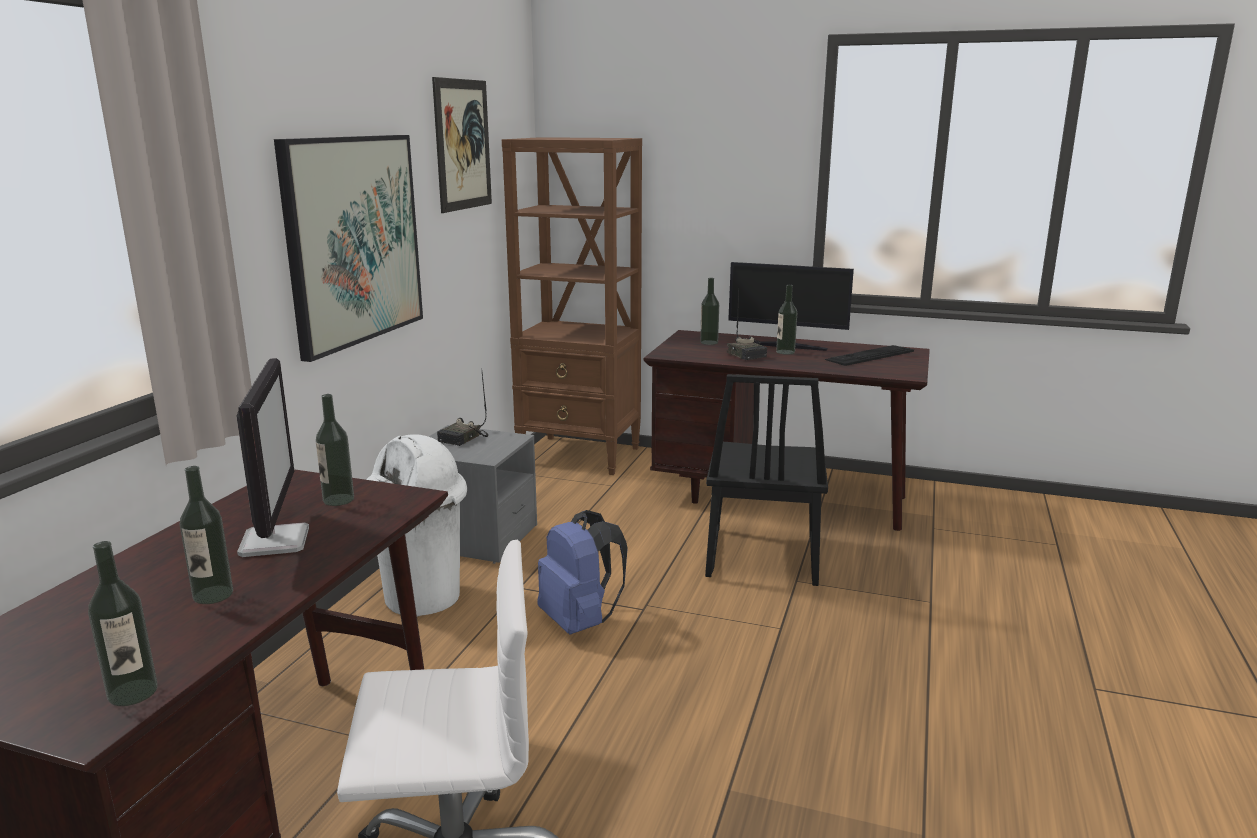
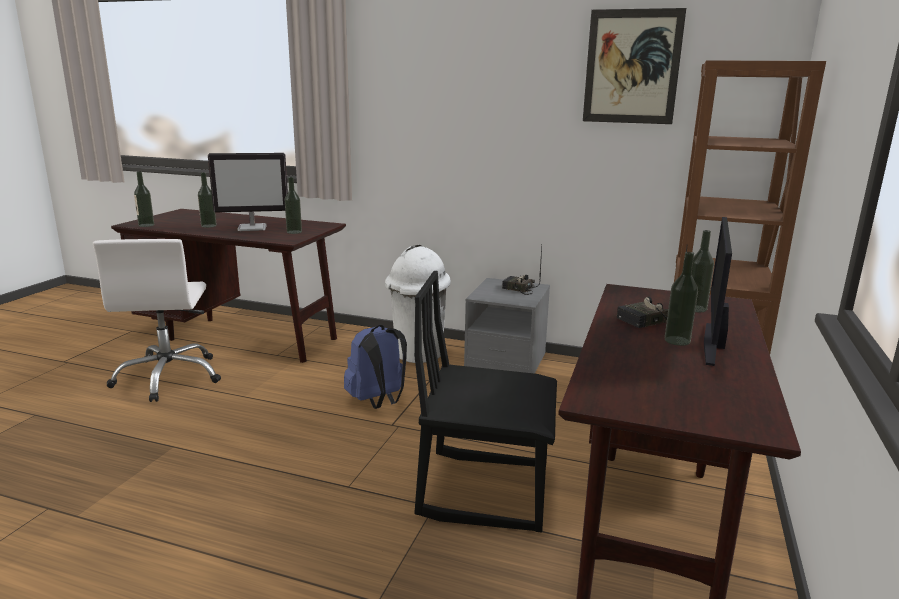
camera: 90 degrees right, 0 degrees up
picture [274,135,423,362] -> none
keyboard [825,345,914,366] -> none

